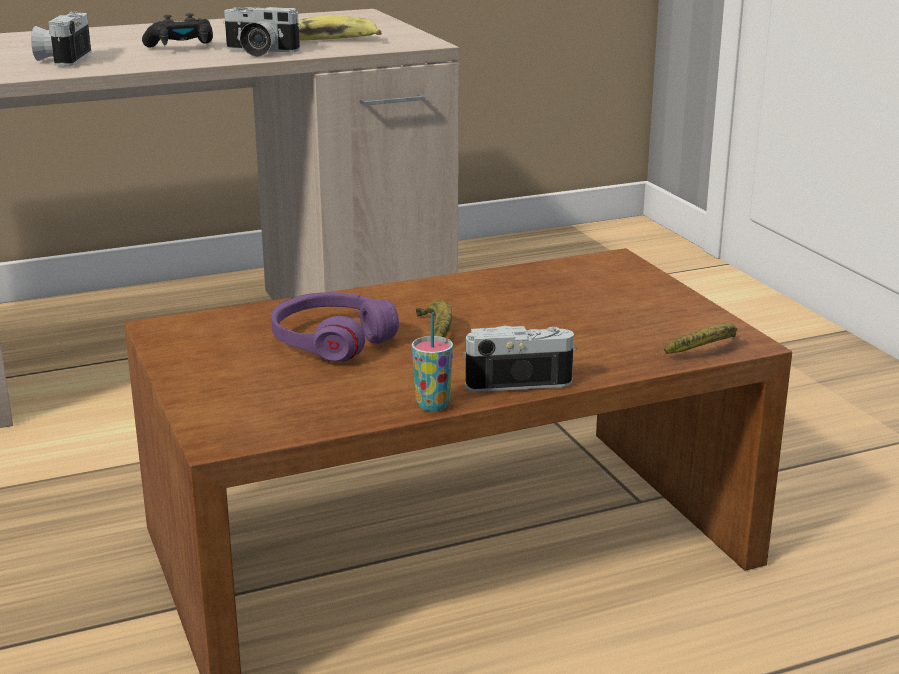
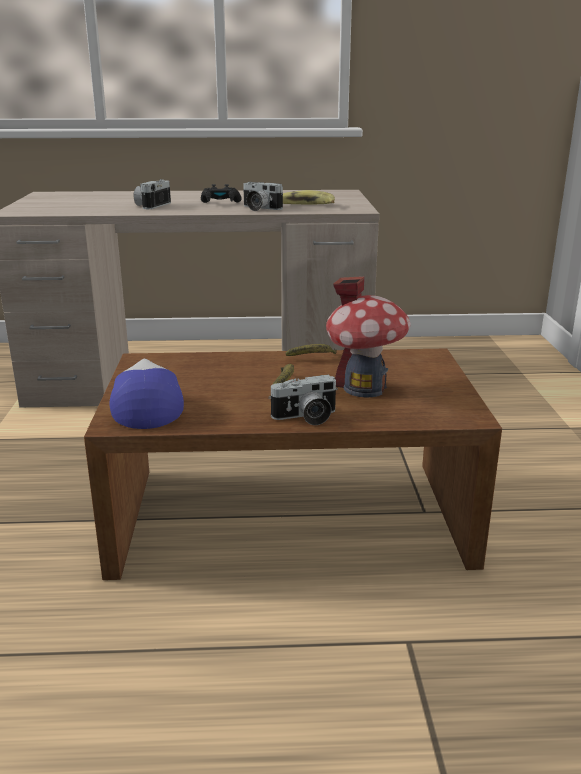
camera: 20 degrees right, 0 degrees up
purple headphones [271,292,399,362] -> none
cup [412,312,453,411] -> none
camera [462,326,577,392] -> camera turned 150 degrees clockwise [268,375,338,425]
banana [664,323,737,354] -> banana moved to [285,344,337,356]
none -> cap [110,359,184,429]
none -> toy house [326,276,411,397]

